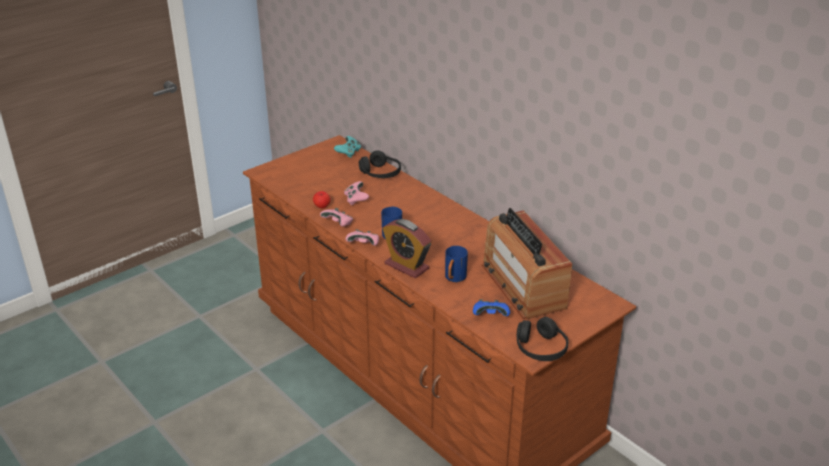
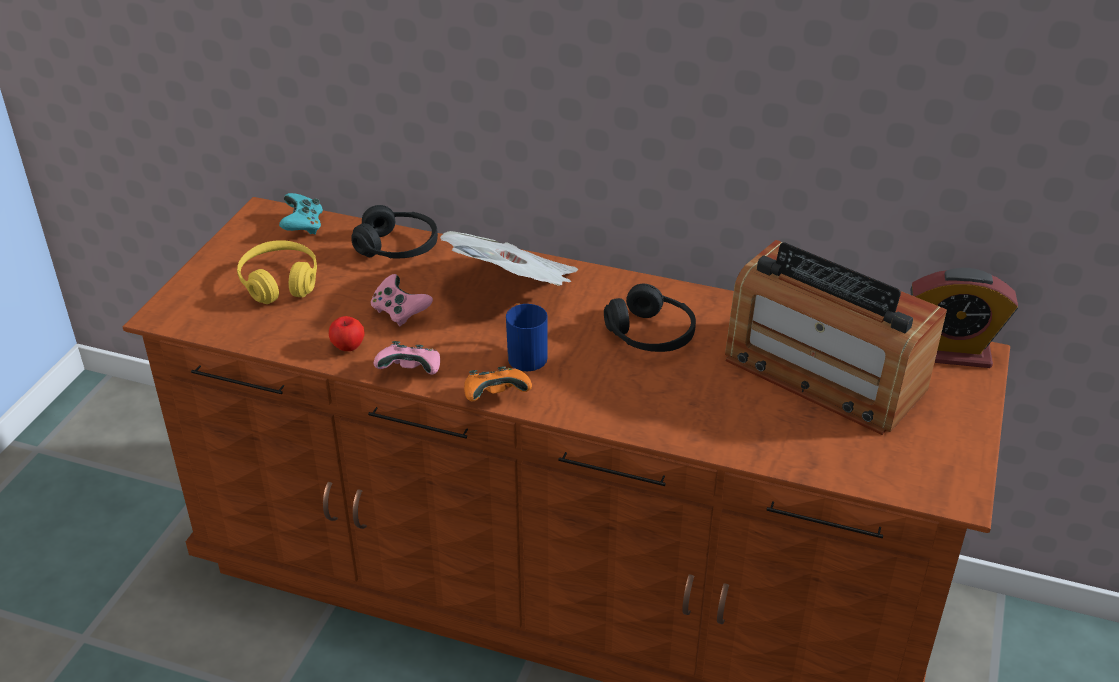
camera: 30 degrees left, 5 degrees up
pink game controller [345,229,379,246] -> orange game controller [464,366,532,402]
alarm clock [382,219,431,279] -> alarm clock moved to [910,268,1018,368]
blue mug [445,246,468,282] -> none
blue game controller [473,299,510,316] -> none
black headphones [516,317,568,361] -> black headphones moved to [604,284,696,352]
none -> yellow headphones [237,240,317,304]
none -> newspaper [440,231,578,286]

